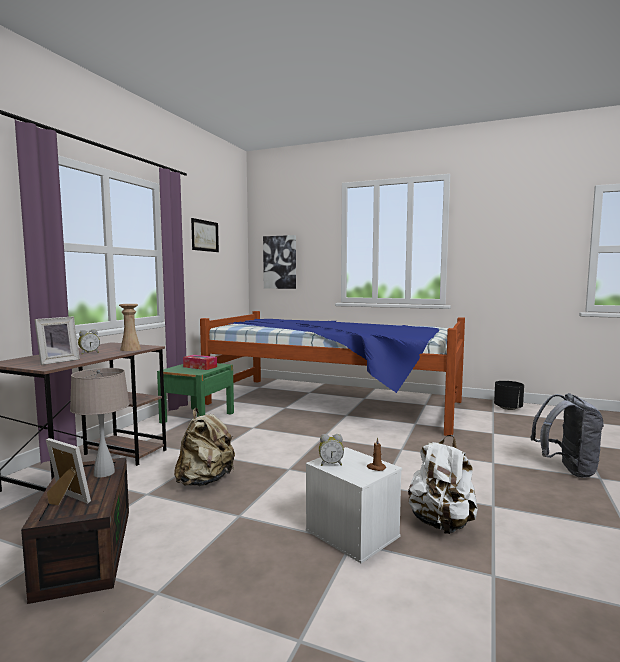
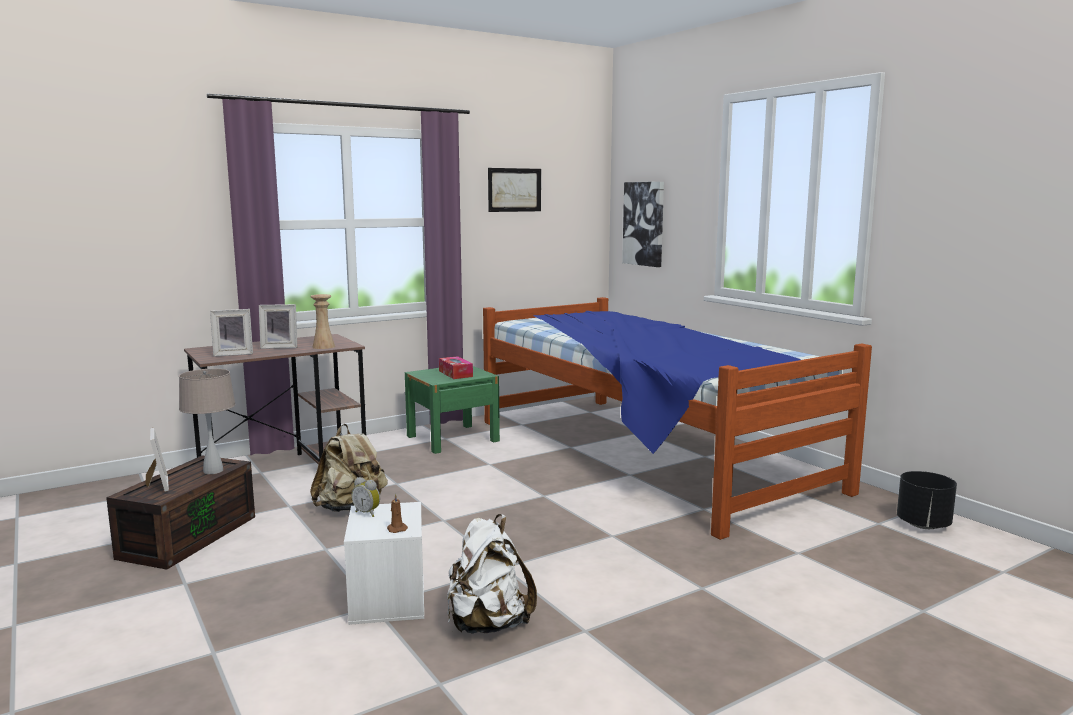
camera: 35 degrees right, 5 degrees up
alarm clock [78,329,100,355] -> picture frame [259,304,297,349]
grey backpack [530,393,604,478] -> none

